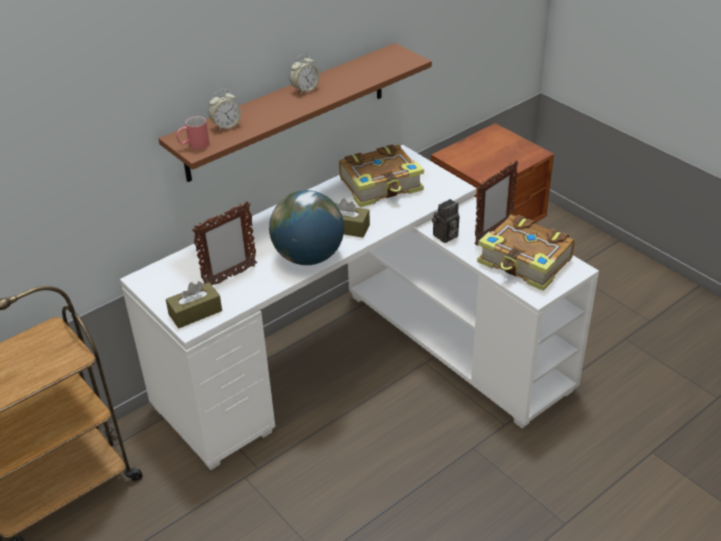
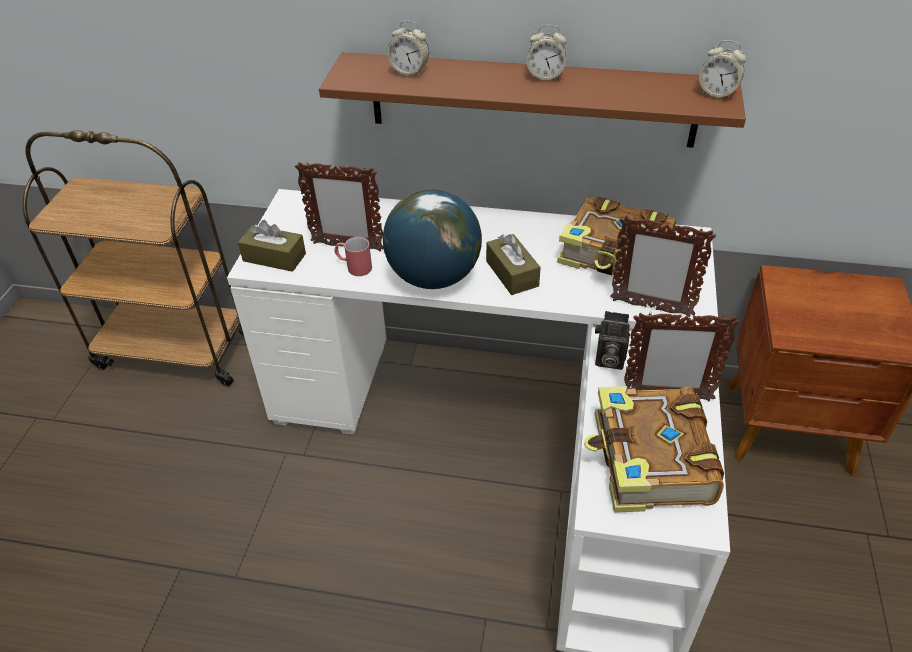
camera: 50 degrees right, 5 degrees up
red mug [176,116,209,150] -> red mug moved to [334,237,372,276]
none -> picture frame [610,216,716,317]
none -> alarm clock [699,40,747,99]

